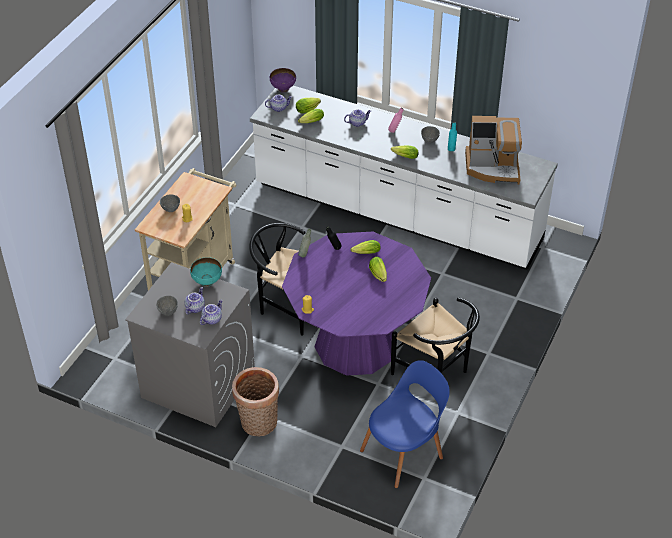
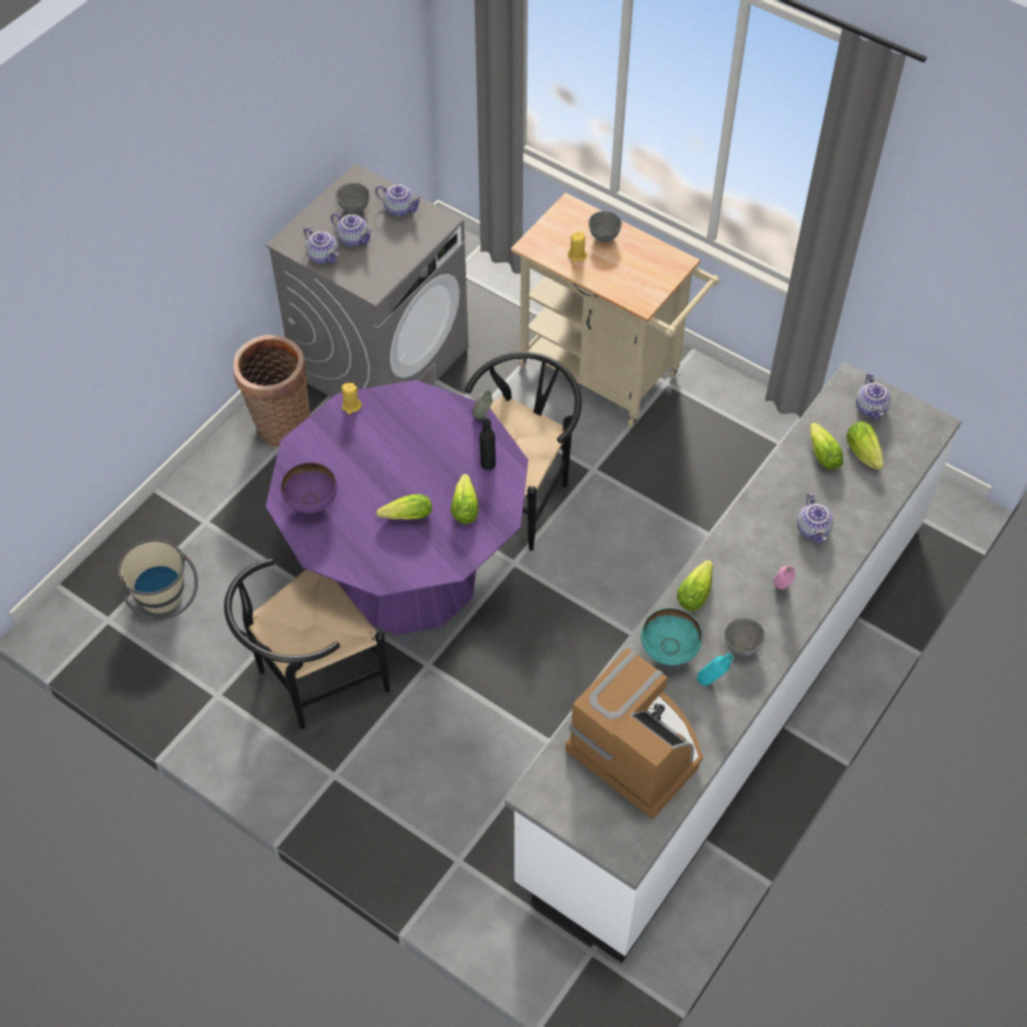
camera: 100 degrees right, 10 degrees up
turquoise bowl [190,257,222,287] -> turquoise bowl moved to [641,608,702,665]
purple bowl [270,68,296,92] -> purple bowl moved to [281,462,337,514]
blue chair [360,360,450,488] -> beige bucket [117,539,198,620]
coffee machine [465,116,522,185] -> coffee machine turned 120 degrees clockwise [565,648,703,819]
none -> teapot [375,184,422,217]

